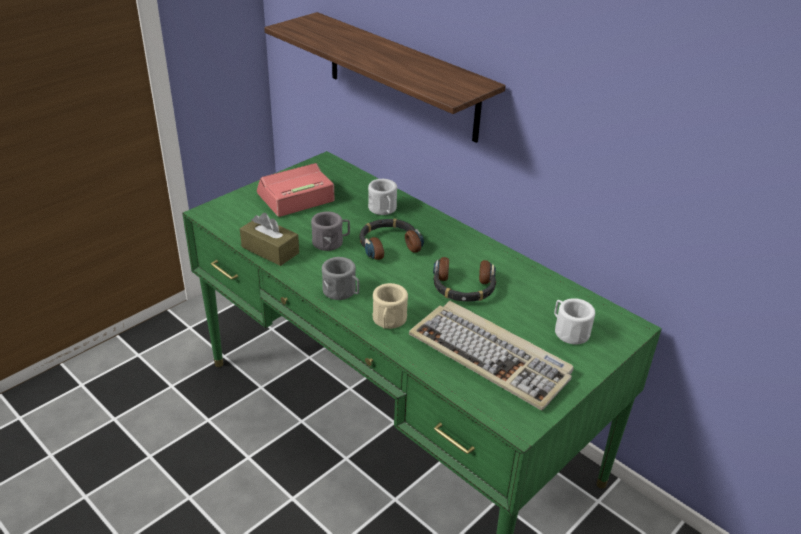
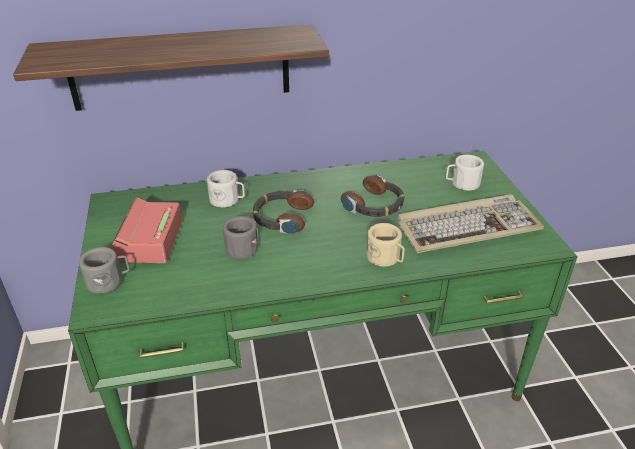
camera: 55 degrees left, 0 degrees up
brown tissue box [240,213,299,266] -> none
grey mug [322,257,359,300] -> grey mug moved to [79,247,130,294]

